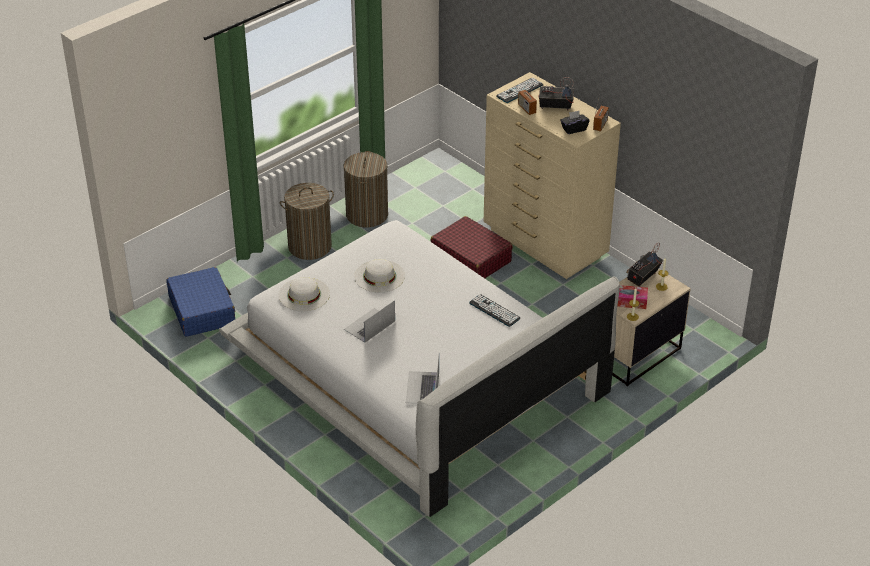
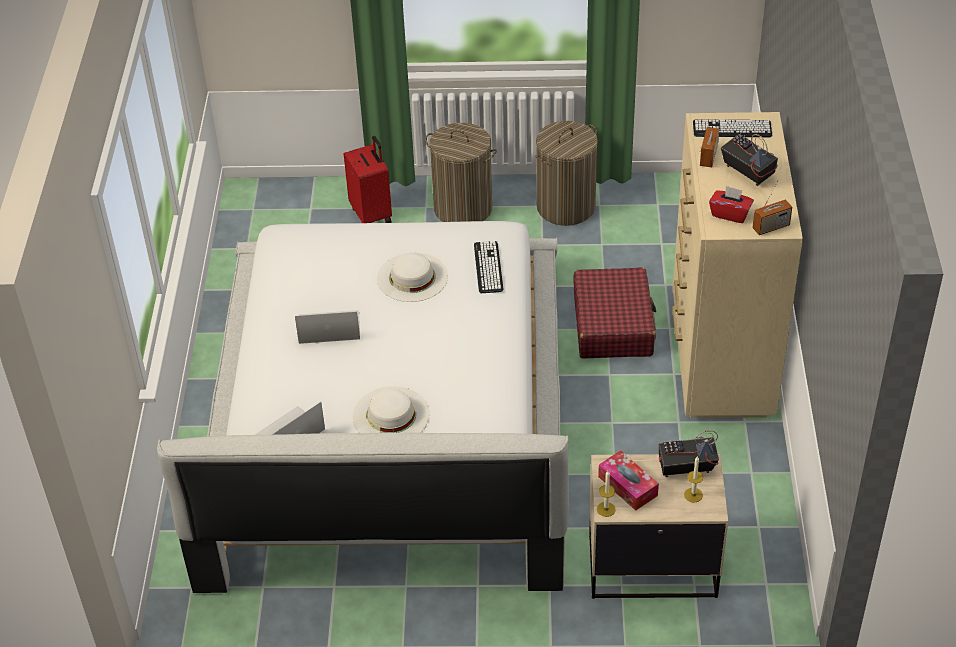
camera: 45 degrees right, 5 degrees up
blue suitcase [166,267,235,337] -> none
white hat [278,277,330,311] -> white hat moved to [353,386,430,433]
keyboard [469,294,520,327] -> keyboard moved to [474,241,503,293]
black tissue box [560,111,590,134] -> red tissue box [709,186,754,223]
none -> red suitcase [344,136,392,223]

